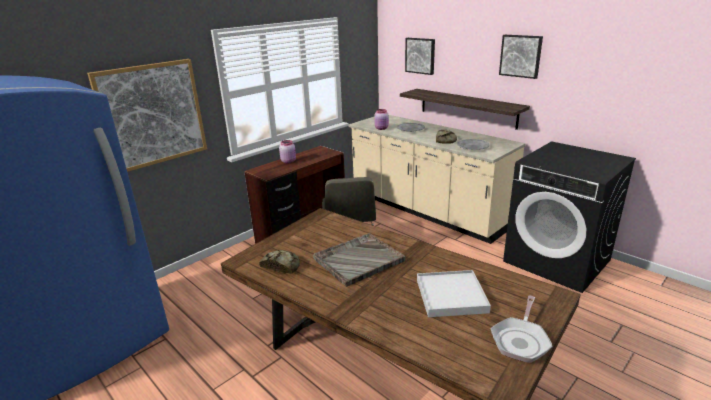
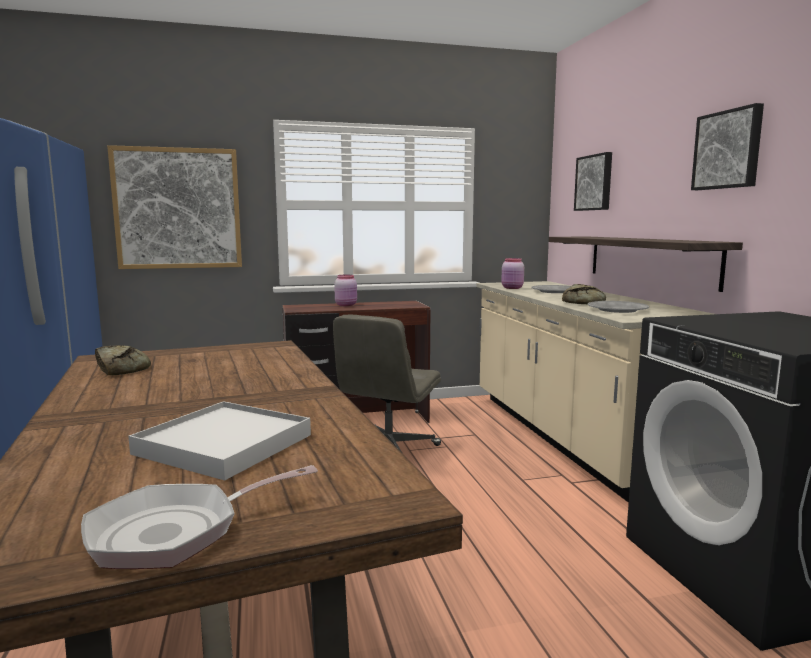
camera: 30 degrees right, 15 degrees down
grey tray [313,233,406,287] -> none

